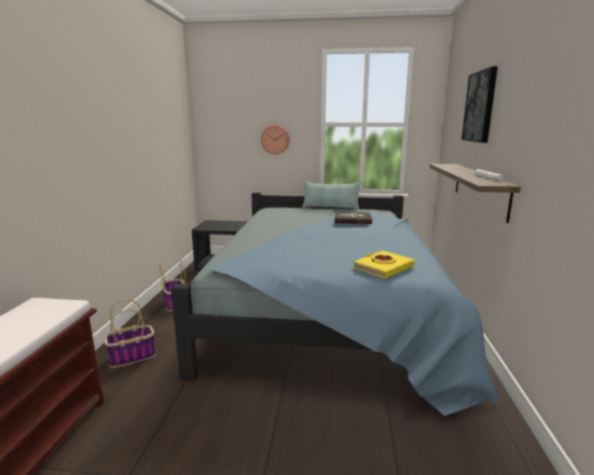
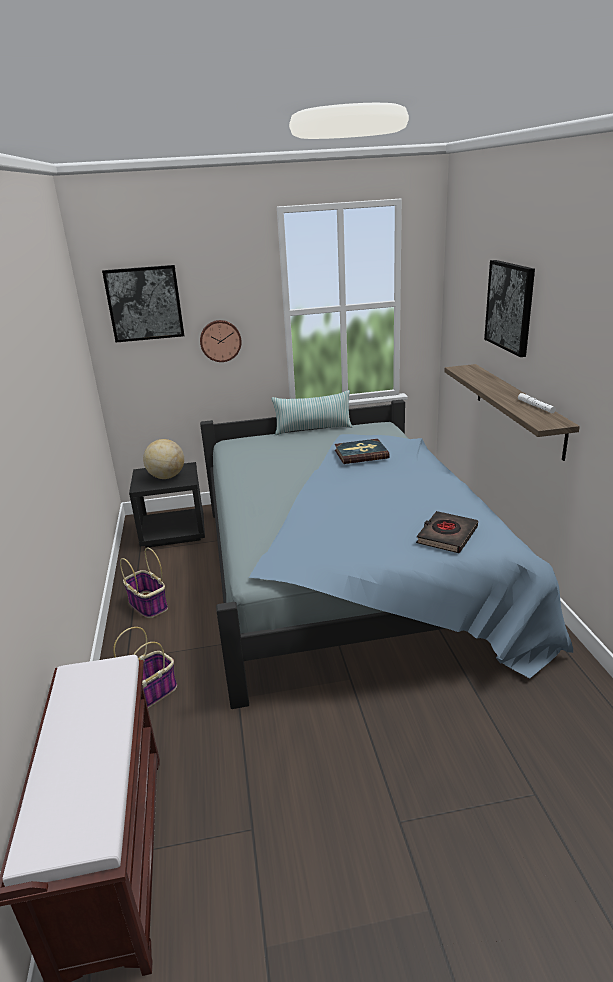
camera: 15 degrees left, 10 degrees up
yellow book [353,250,415,279] -> black book [416,511,478,553]
none -> picture [102,265,184,342]
none -> globe [143,439,184,479]

